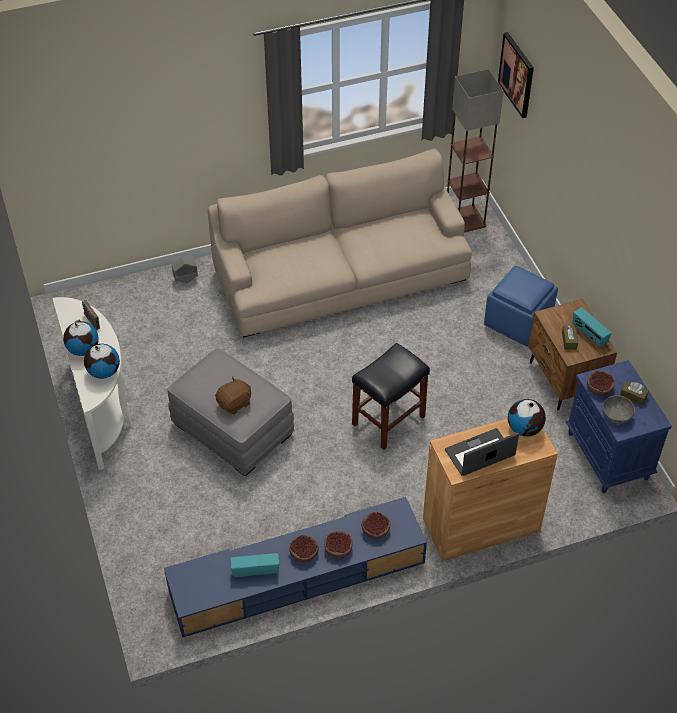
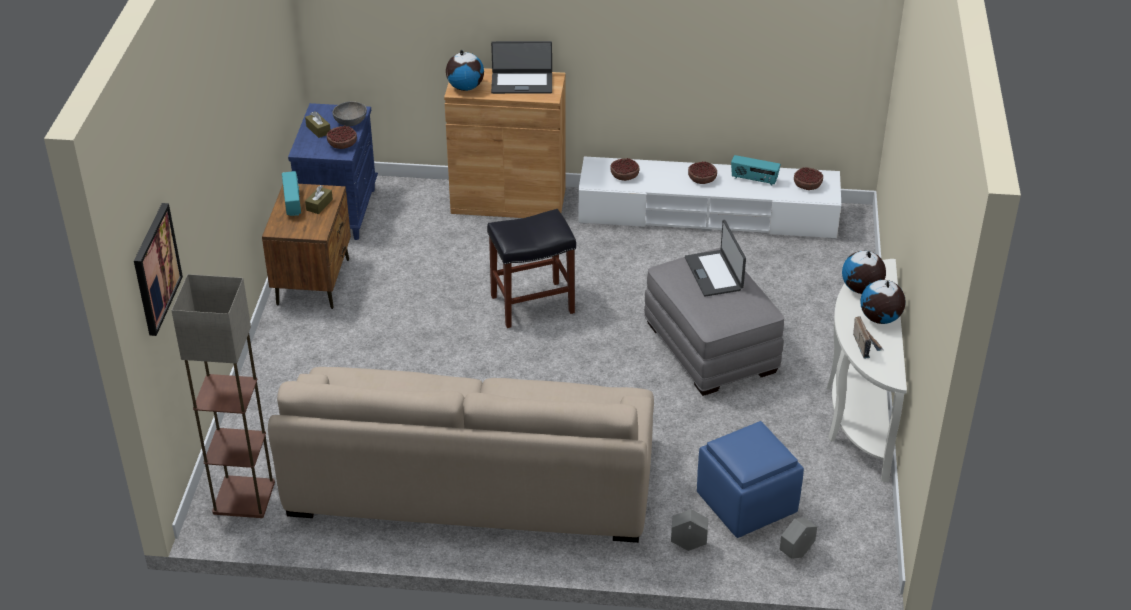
camera: 155 degrees left, 10 degrees down
blue tv stand [164,497,427,638] -> white tv stand [578,156,841,239]
brown plush toy [215,377,251,414] -> laptop [685,220,746,297]
bowl [324,531,353,558] -> bowl moved to [794,167,823,190]
blue ottoman [484,265,558,347] -> blue ottoman moved to [697,421,804,538]
none -> grey planter [780,518,817,559]

